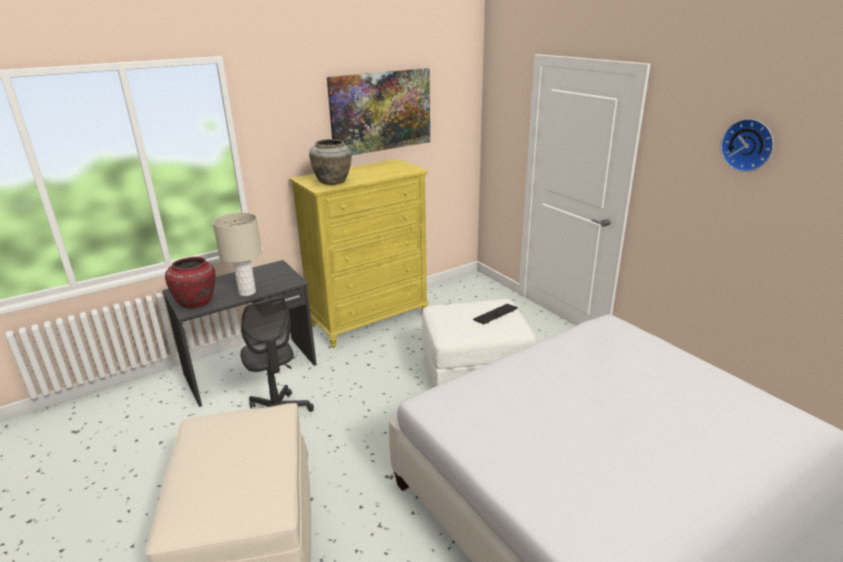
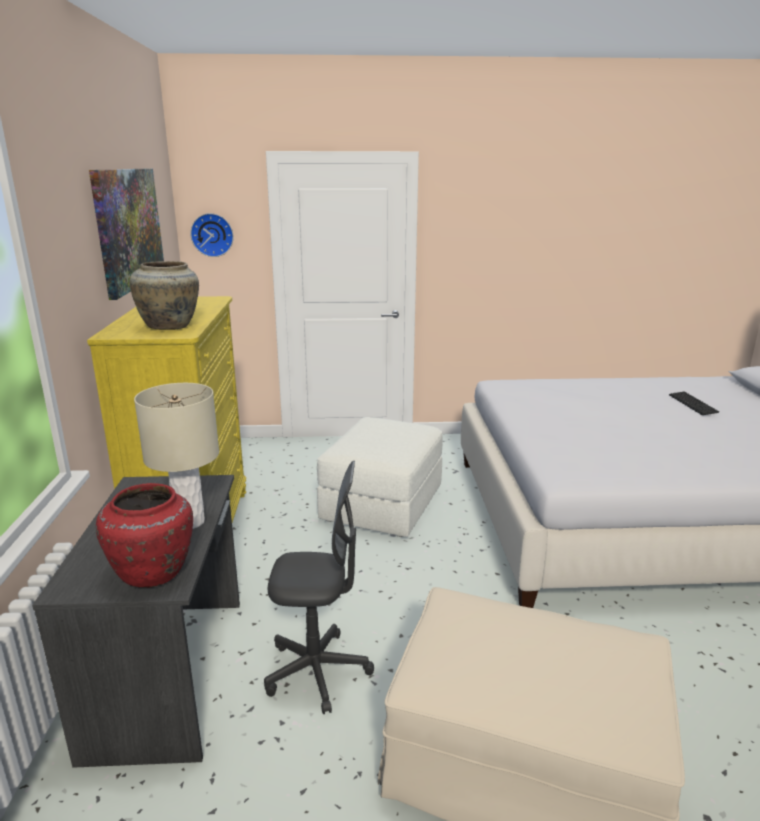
camera: 60 degrees left, 5 degrees down
keyboard [473,304,518,324] -> keyboard moved to [669,391,719,415]
wall clock [721,119,774,172] -> wall clock moved to [190,213,234,257]

